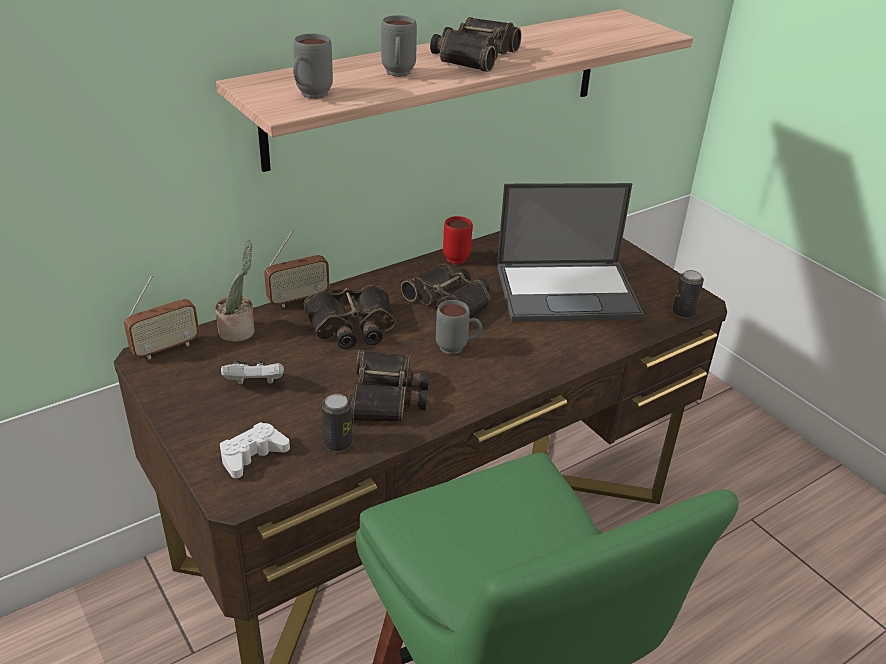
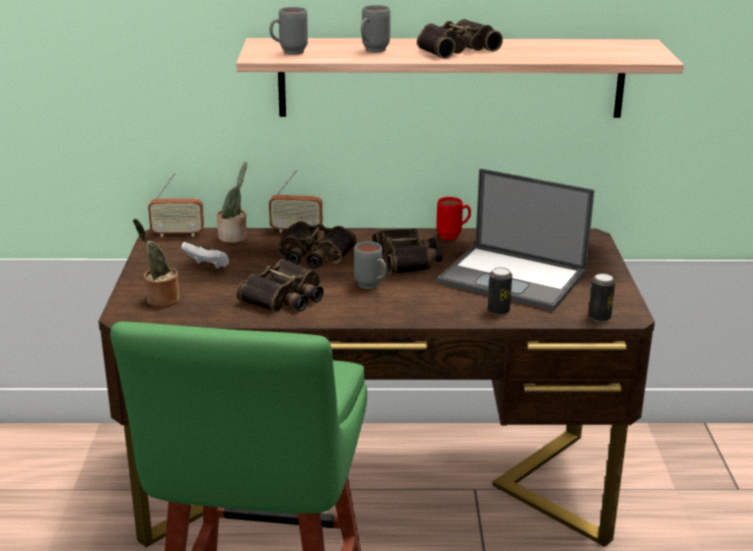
camera: 35 degrees right, 10 degrees down
white game controller [220,422,290,478] -> potted plant [133,218,180,307]
can [322,394,352,452] -> can moved to [488,267,512,315]

